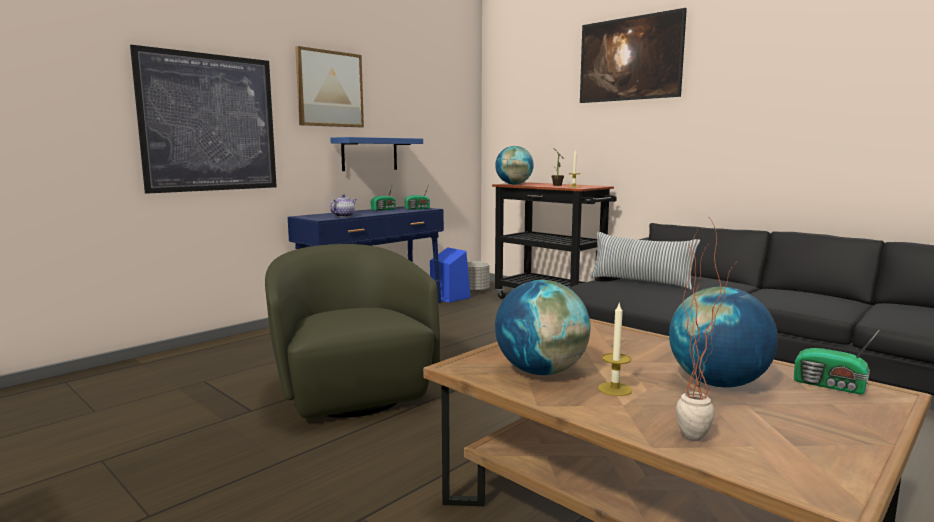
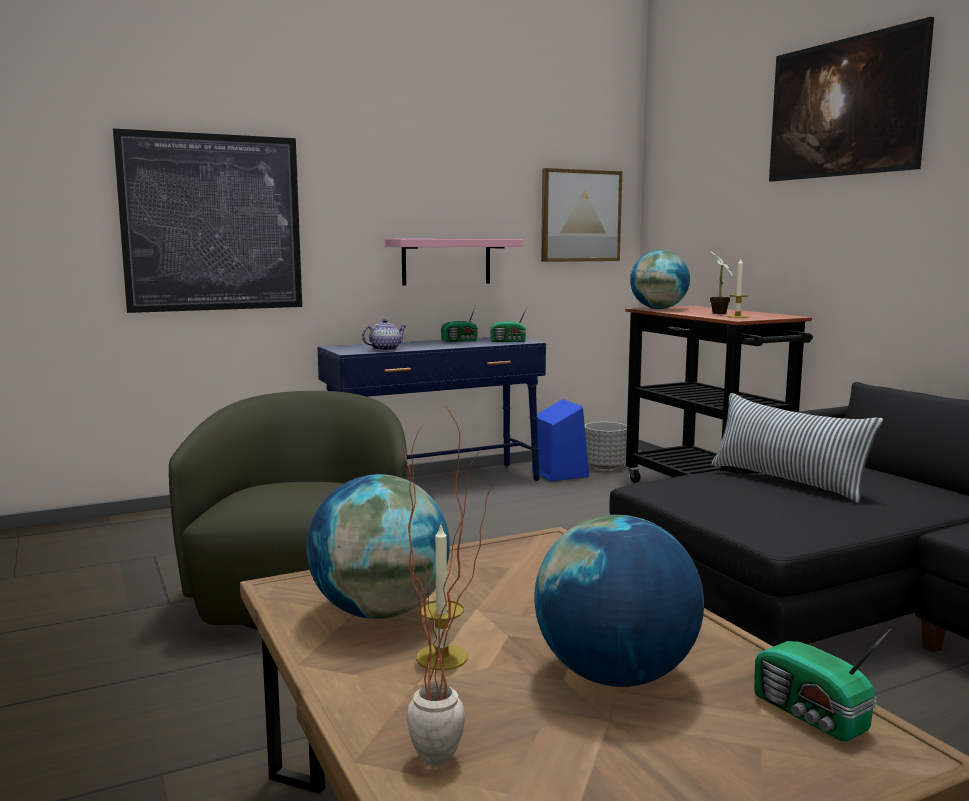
camera: 20 degrees right, 0 degrees up
picture [295,46,364,127] -> picture moved to [541,168,622,262]
blue shelf [330,137,423,171] -> pink shelf [385,239,523,286]

